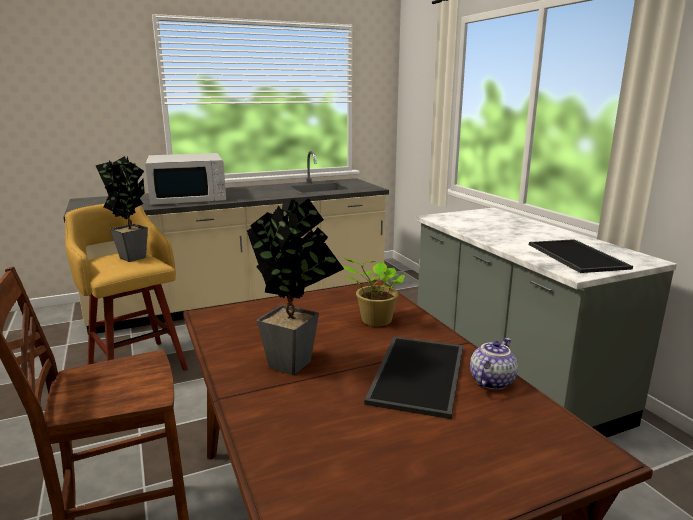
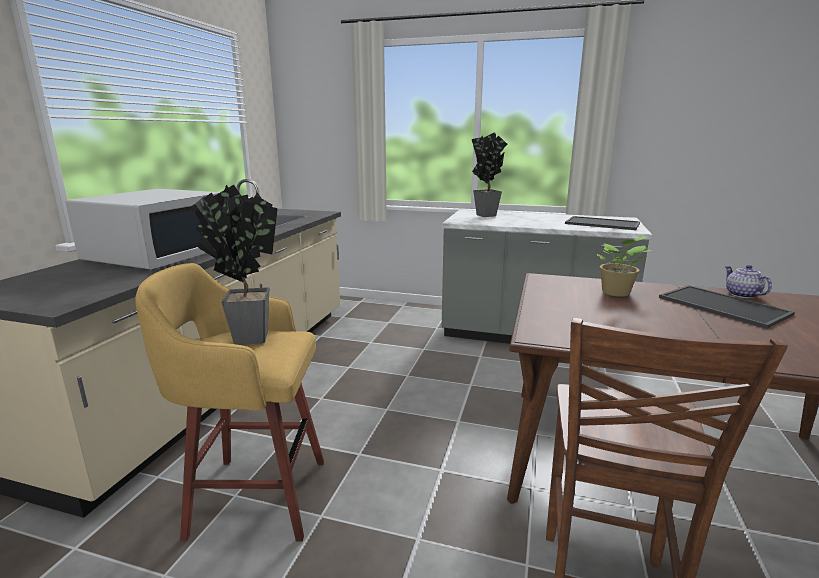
camera: 50 degrees left, 0 degrees up
potted plant [247,198,344,375] -> potted plant moved to [472,132,507,217]

